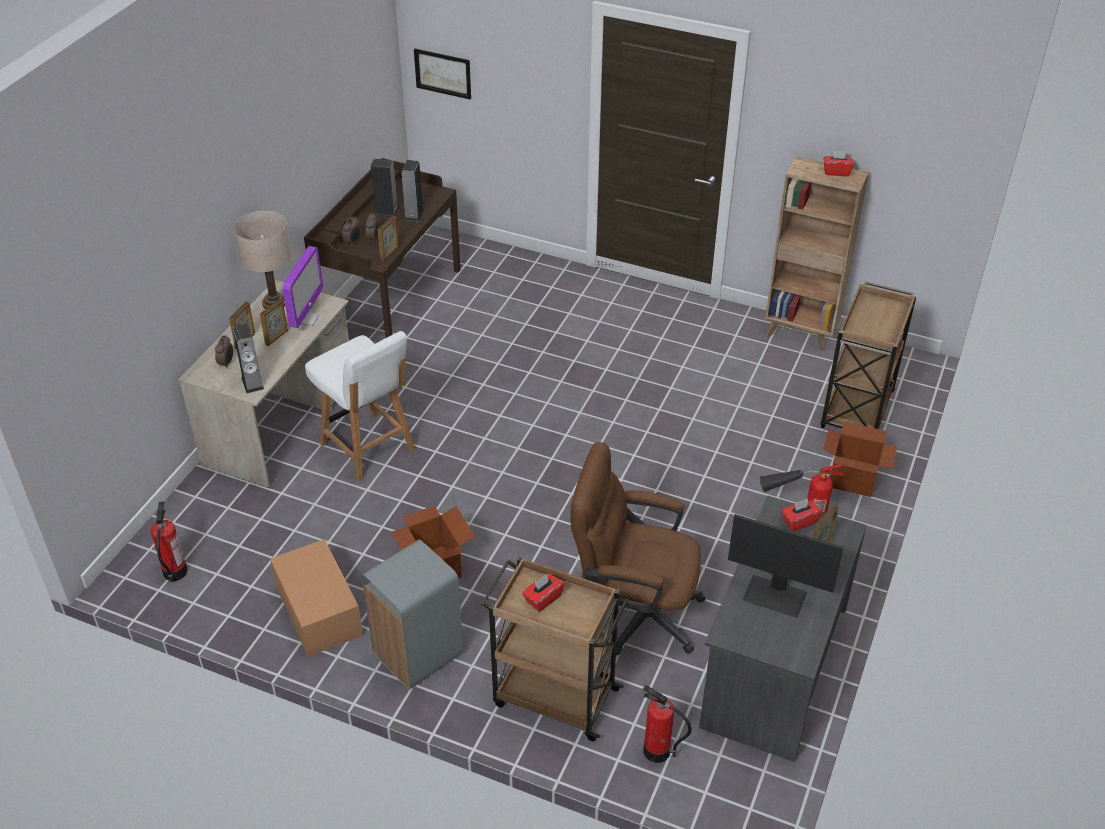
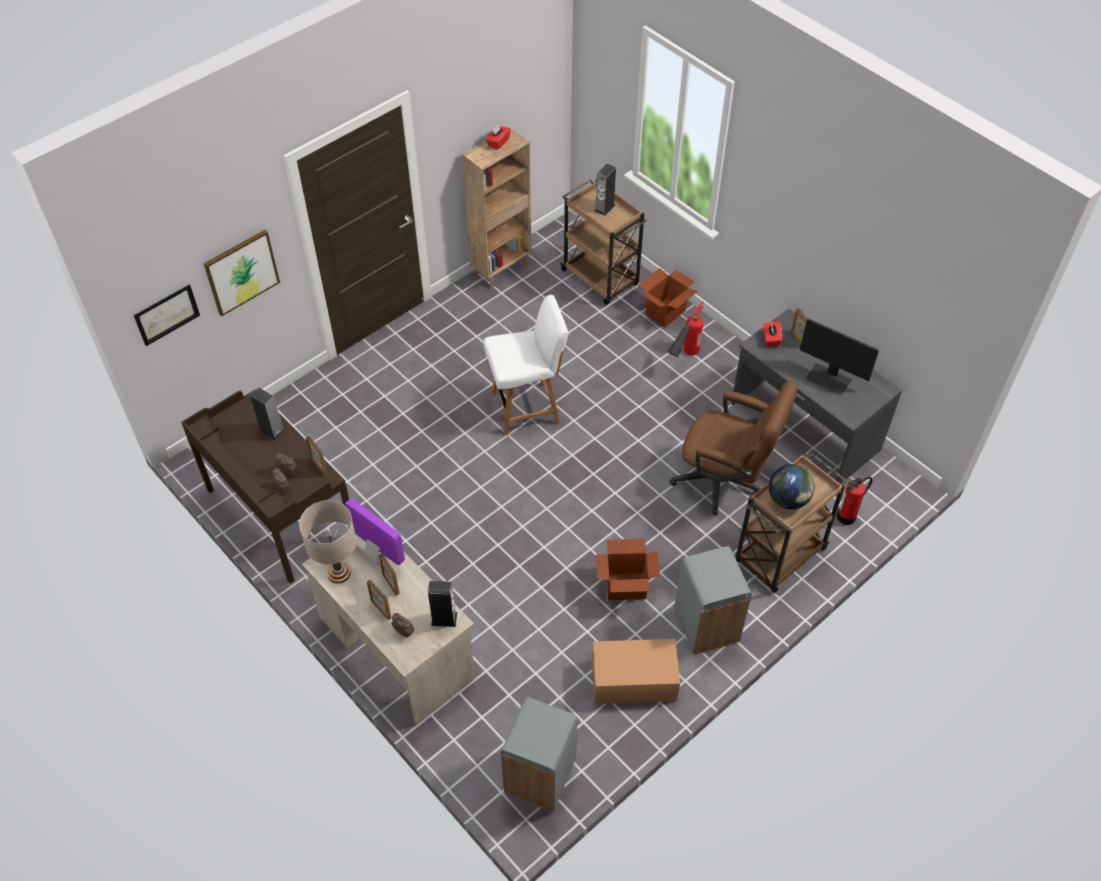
camera: 65 degrees left, 10 degrees up
fire extinguisher [151,502,188,582] -> grey trash can [501,697,577,812]
white chair [305,331,415,481] -> white chair moved to [484,295,569,436]
speaker [371,159,399,216] -> speaker moved to [595,164,616,216]
red tissue box [522,574,565,612] -> globe [769,464,815,509]
brown office chair [570,442,706,655] -> brown office chair turned 105 degrees counterclockwise [670,381,798,515]
monitor [728,514,844,618] -> monitor turned 75 degrees clockwise [800,318,879,396]
none -> picture [204,230,280,316]

